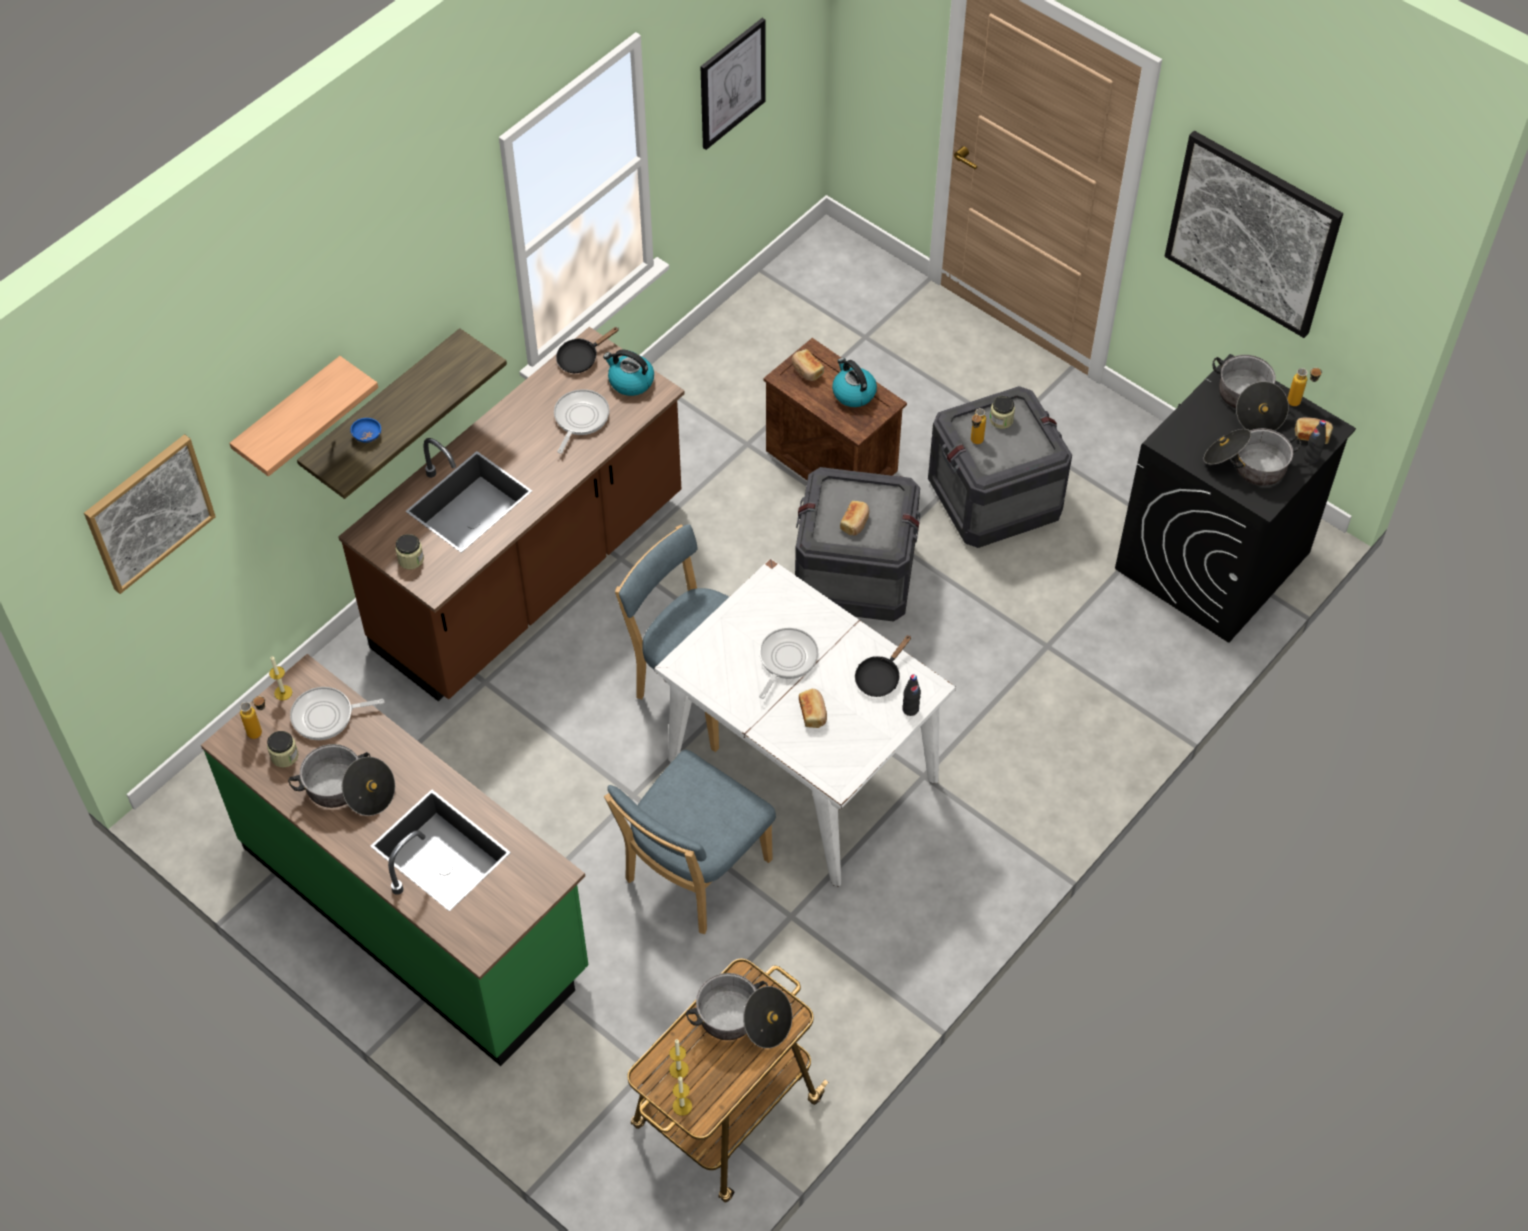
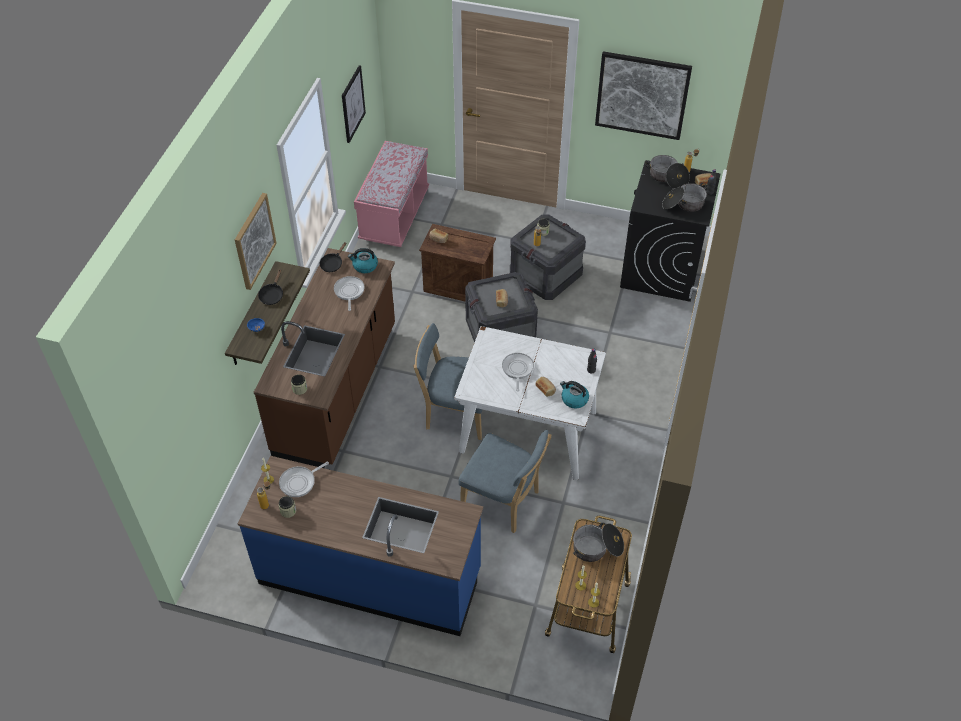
camera: 25 degrees left, 5 degrees down
picture [84,434,216,594] -> picture moved to [235,193,277,290]
green counter [201,654,588,1066] -> blue counter [238,456,483,636]
shelf [229,356,378,477] -> none
cooking pot [288,744,395,816] -> none
blue chair [604,749,776,934] -> blue chair turned 75 degrees counterclockwise [458,430,551,533]
kettle [832,358,877,407] -> kettle moved to [560,381,589,408]
black frying pan [855,635,911,697] -> black frying pan moved to [258,269,283,305]
none -> pink bench [354,141,429,247]

